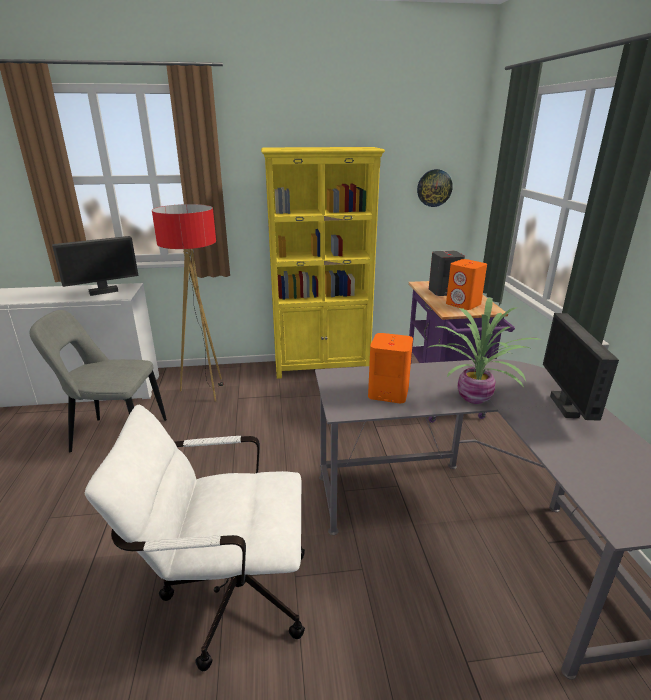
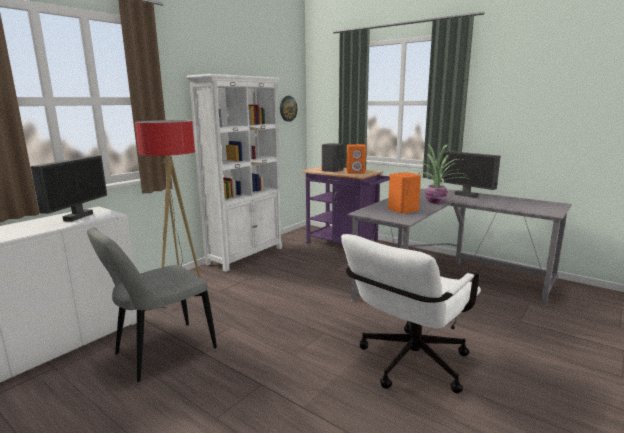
camera: 45 degrees left, 10 degrees down
yellow bookcase [261,147,385,379] -> white bookcase [187,74,282,272]

